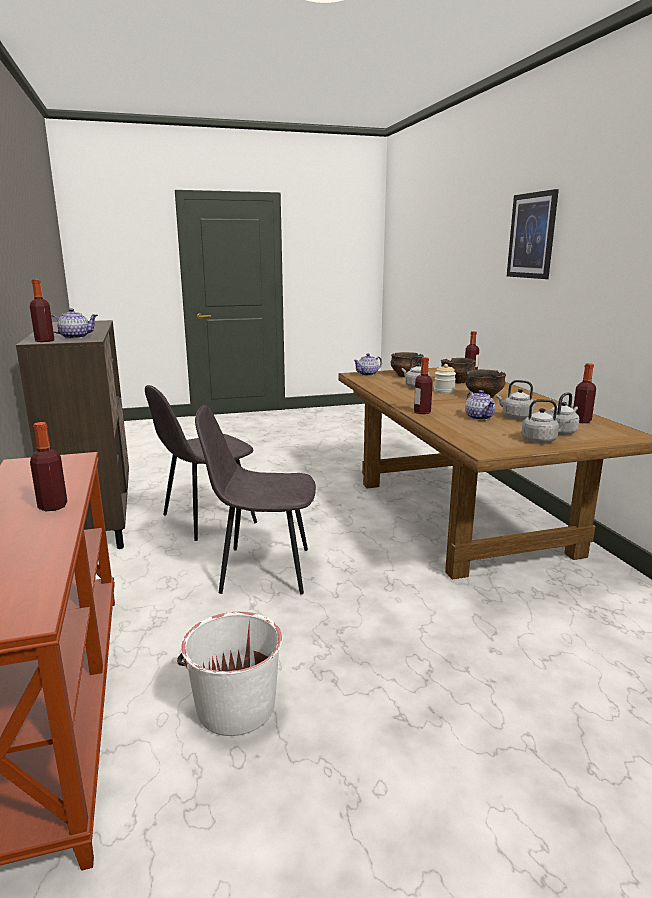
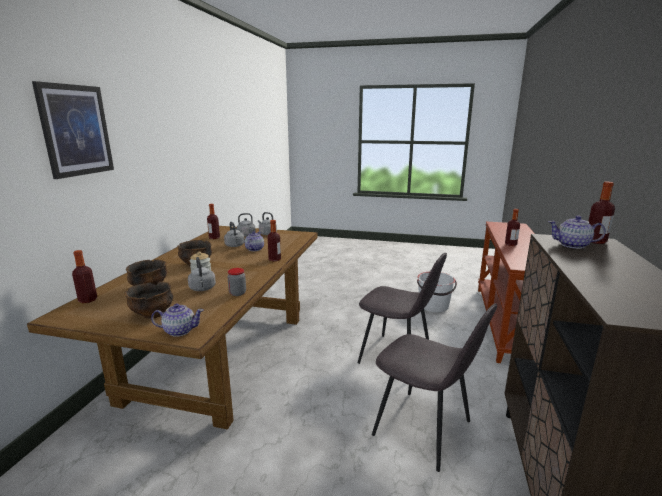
camera: 150 degrees left, 0 degrees up
grey chair [145,385,257,541] -> grey chair turned 45 degrees clockwise [372,303,497,472]
none -> jar [227,268,246,296]

